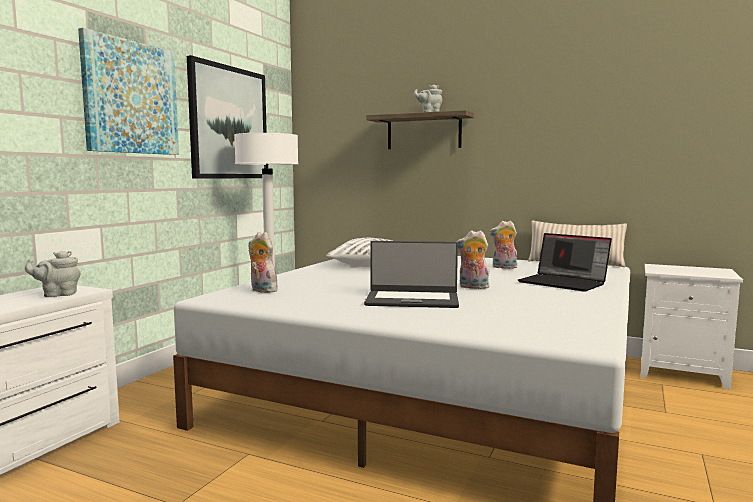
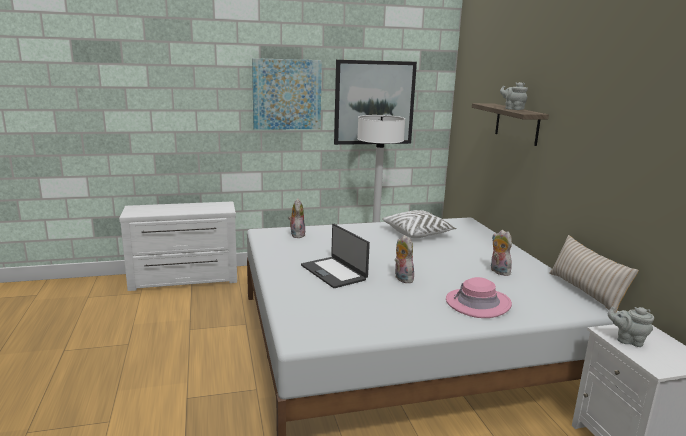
camera: 50 degrees right, 10 degrees up
grey teapot [25,251,81,297] -> grey teapot moved to [608,306,654,347]
laptop [518,233,612,292] -> pink hat [446,277,512,318]

